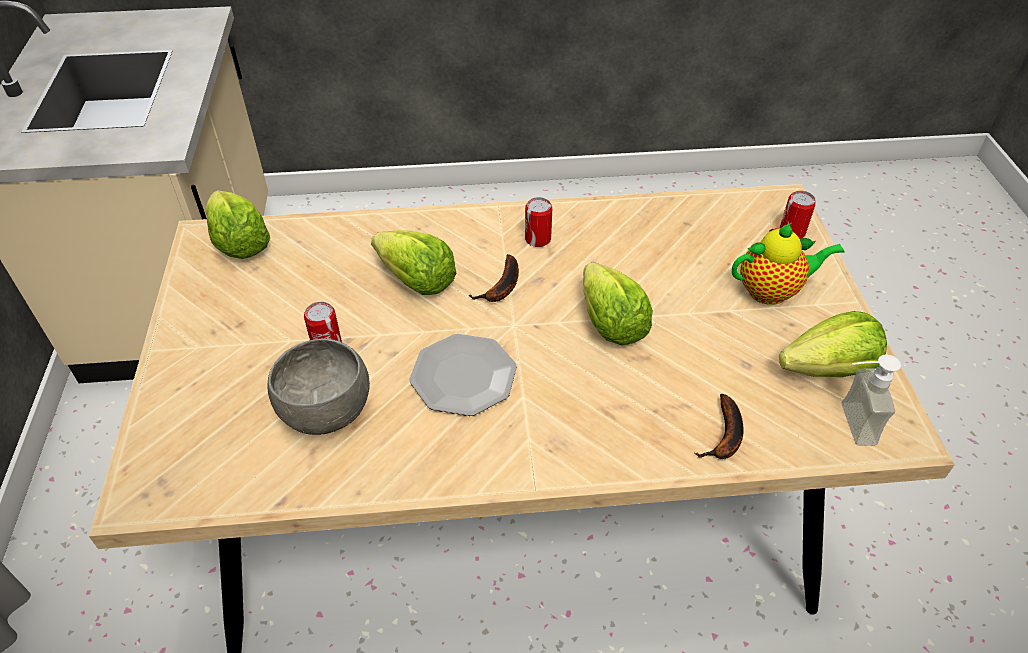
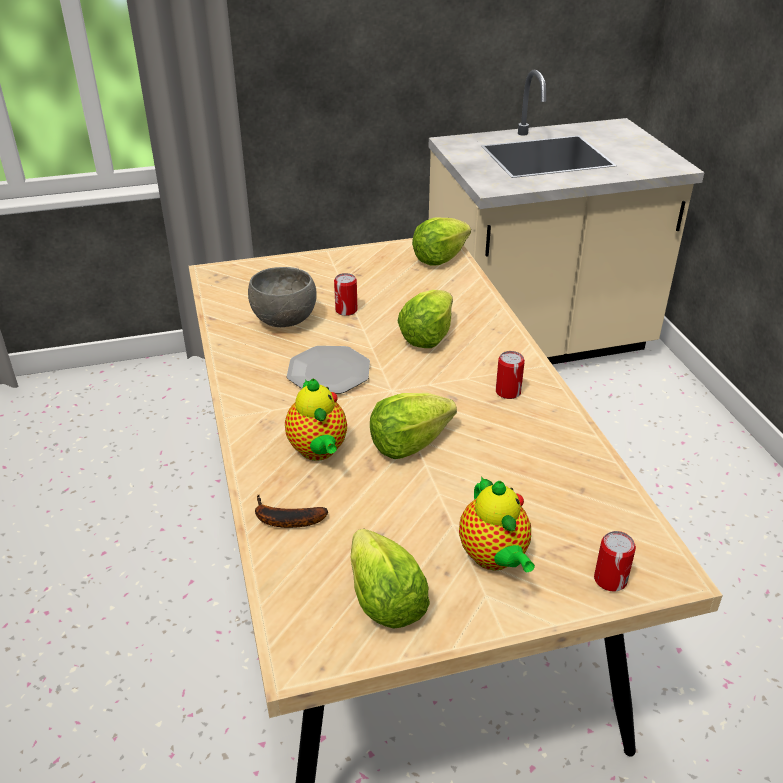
camera: 80 degrees right, 10 degrees down
banana [469,254,519,302] -> none
soap dispenser [841,354,901,446] -> none
none -> teapot [285,379,347,461]

